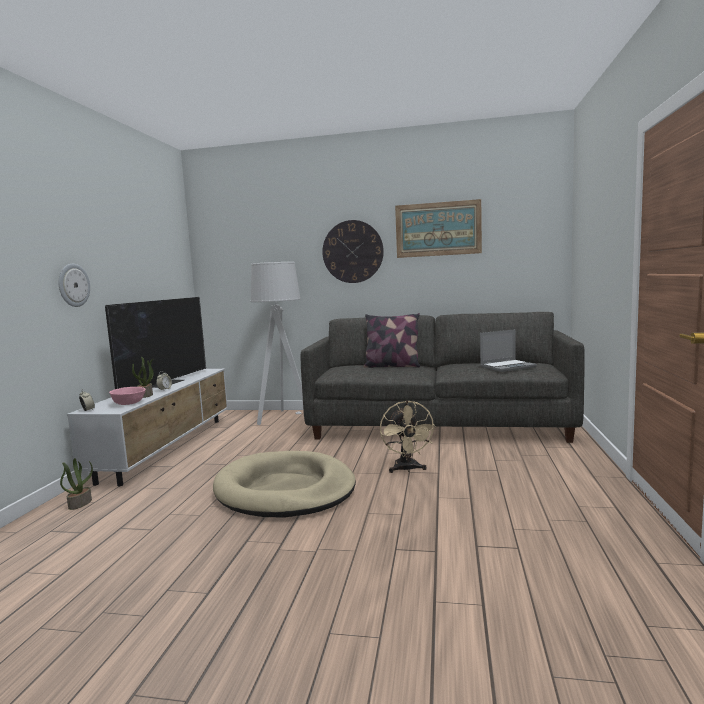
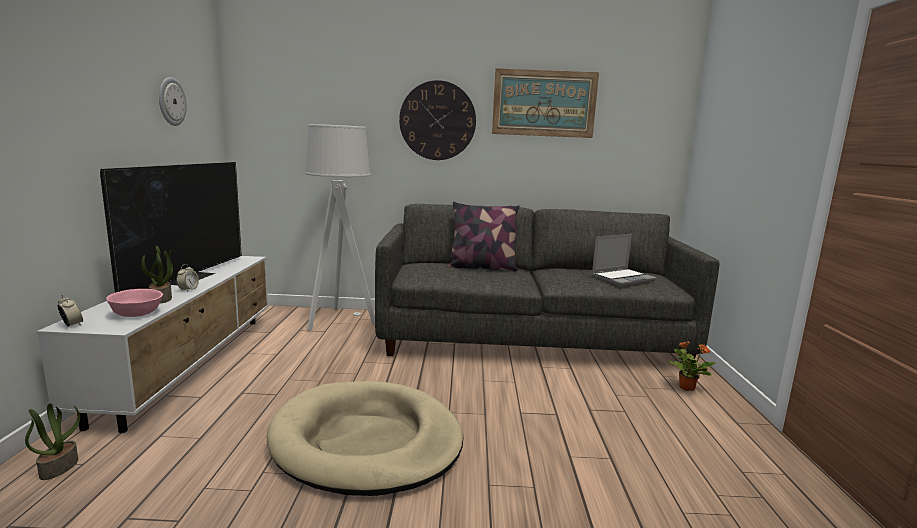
camera: 10 degrees left, 5 degrees up
wall clock [59,264,90,307] -> wall clock moved to [159,77,187,126]
beige fan [380,400,436,473] -> none
none -> potted plant [667,341,716,391]

